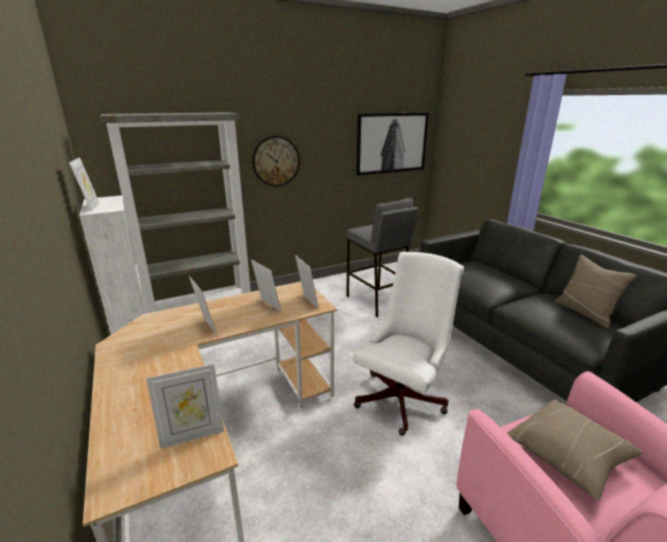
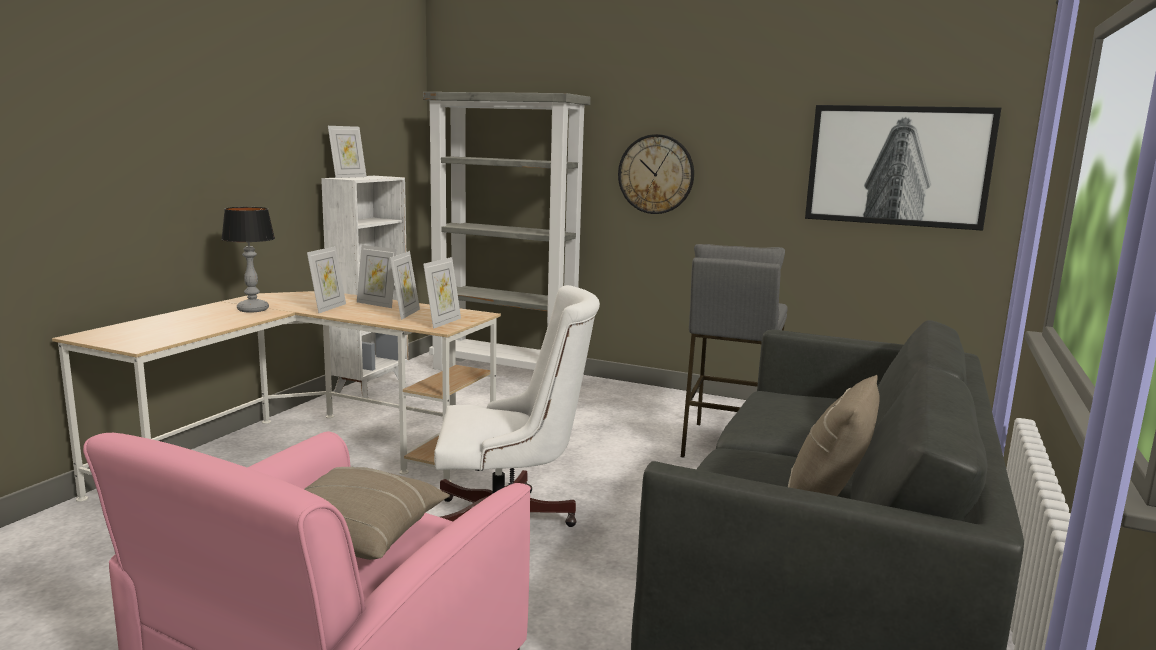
camera: 50 degrees right, 10 degrees down
picture frame [146,364,224,449] -> picture frame moved to [357,245,397,308]
none -> table lamp [221,207,275,313]

